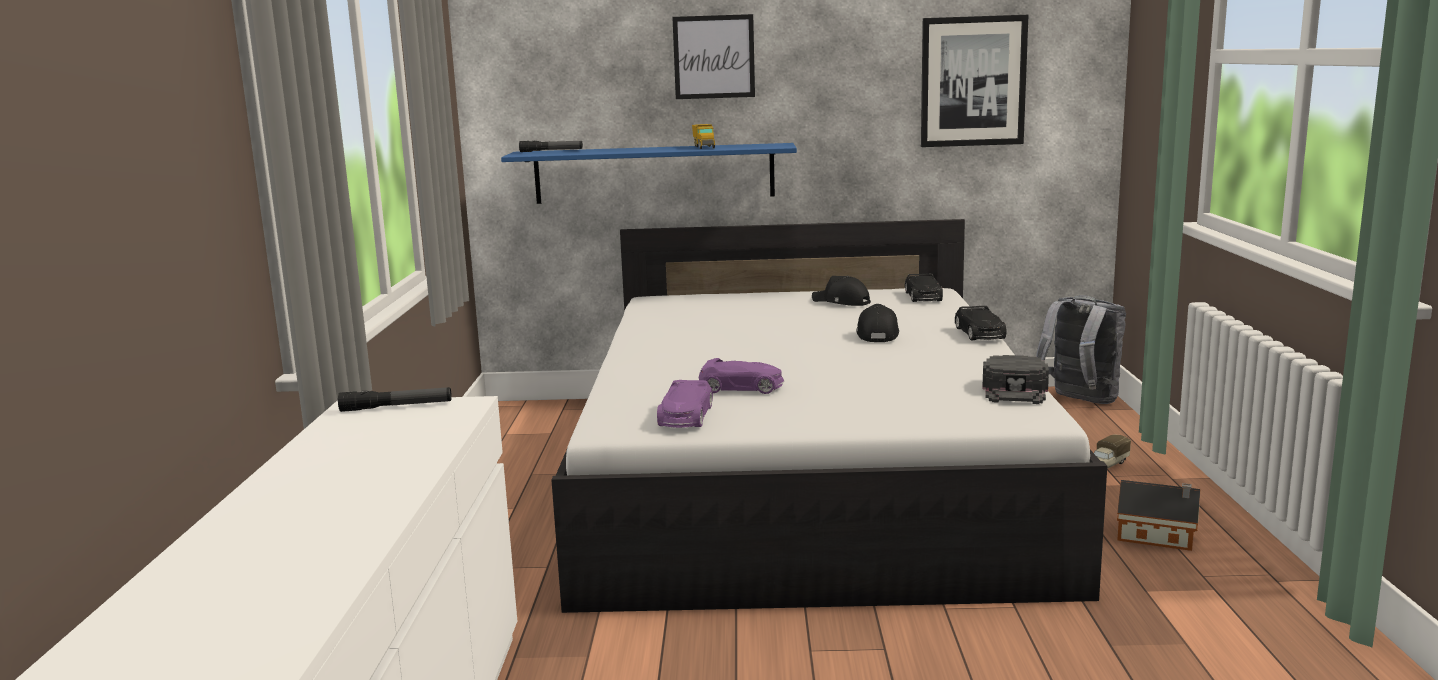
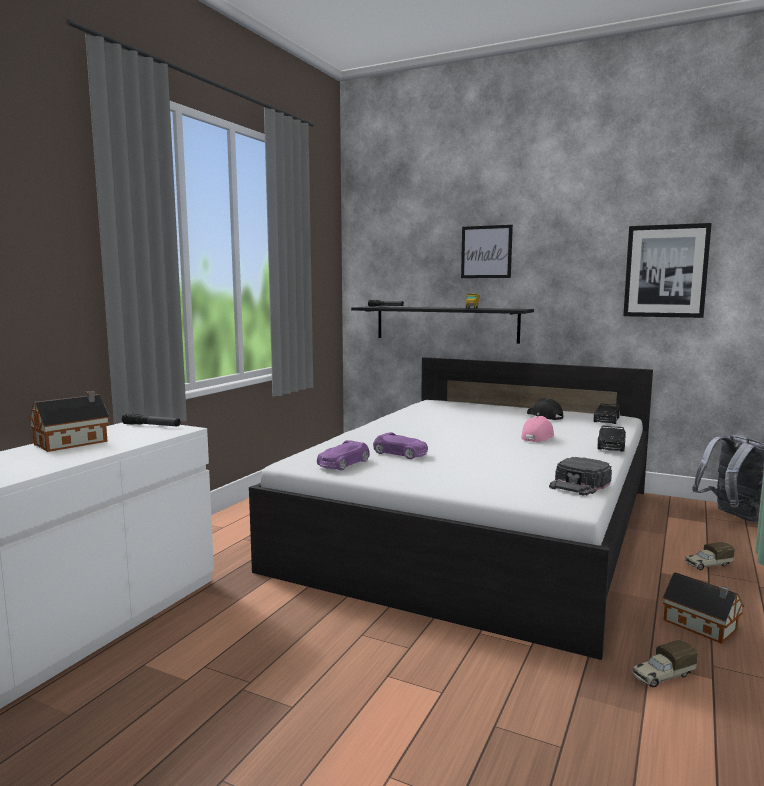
camera: 25 degrees right, 5 degrees down
blue shelf [501,143,797,204] -> black shelf [351,306,534,344]
black cap [856,304,899,342] -> pink cap [521,416,554,442]
none -> toy house [29,391,110,452]
none -> toy truck [632,640,698,687]

